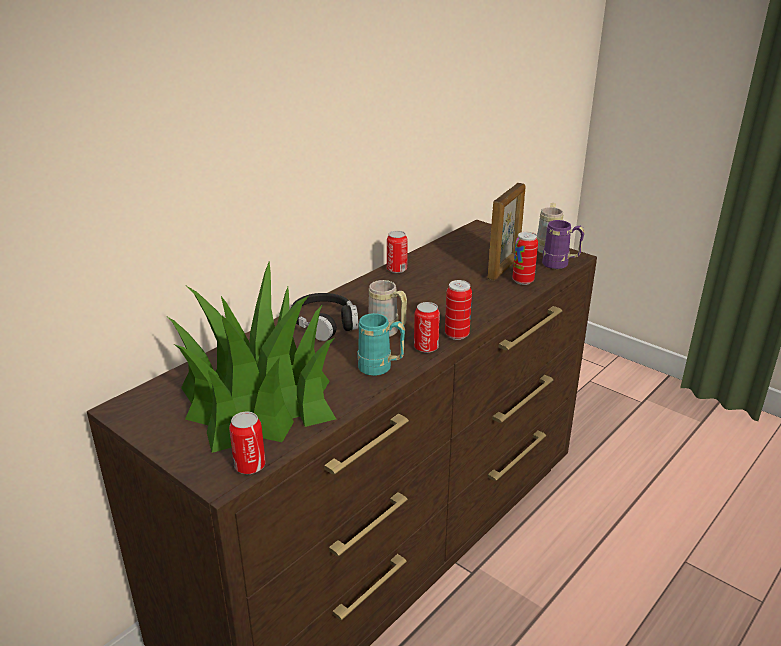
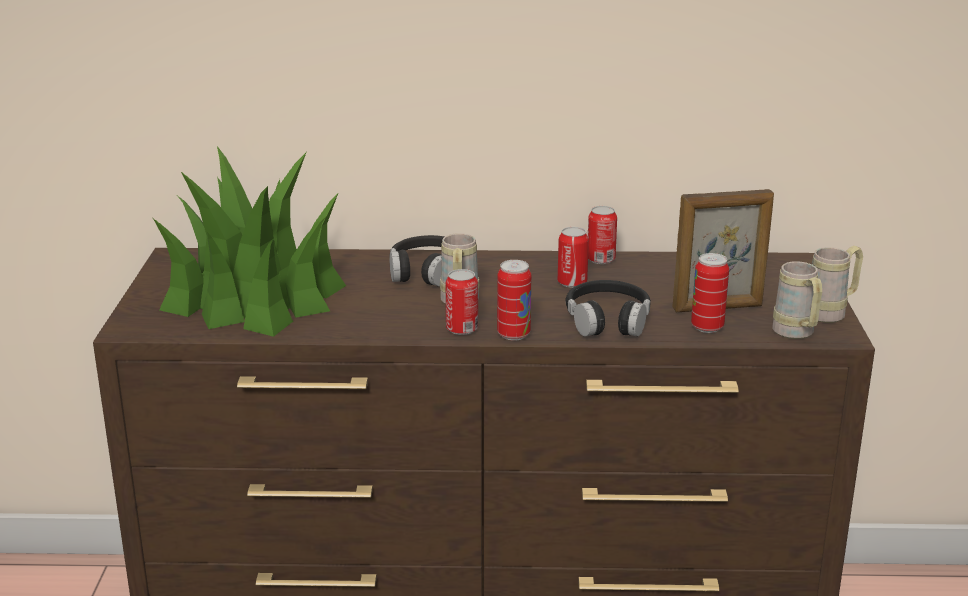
camera: 50 degrees right, 5 degrees down
can [229,412,266,474] -> can moved to [557,227,589,288]
turquoise mug [357,313,405,376] -> none
purple mug [542,220,584,269] -> beige mug [772,261,822,339]
none -> black headphones [566,280,651,337]

